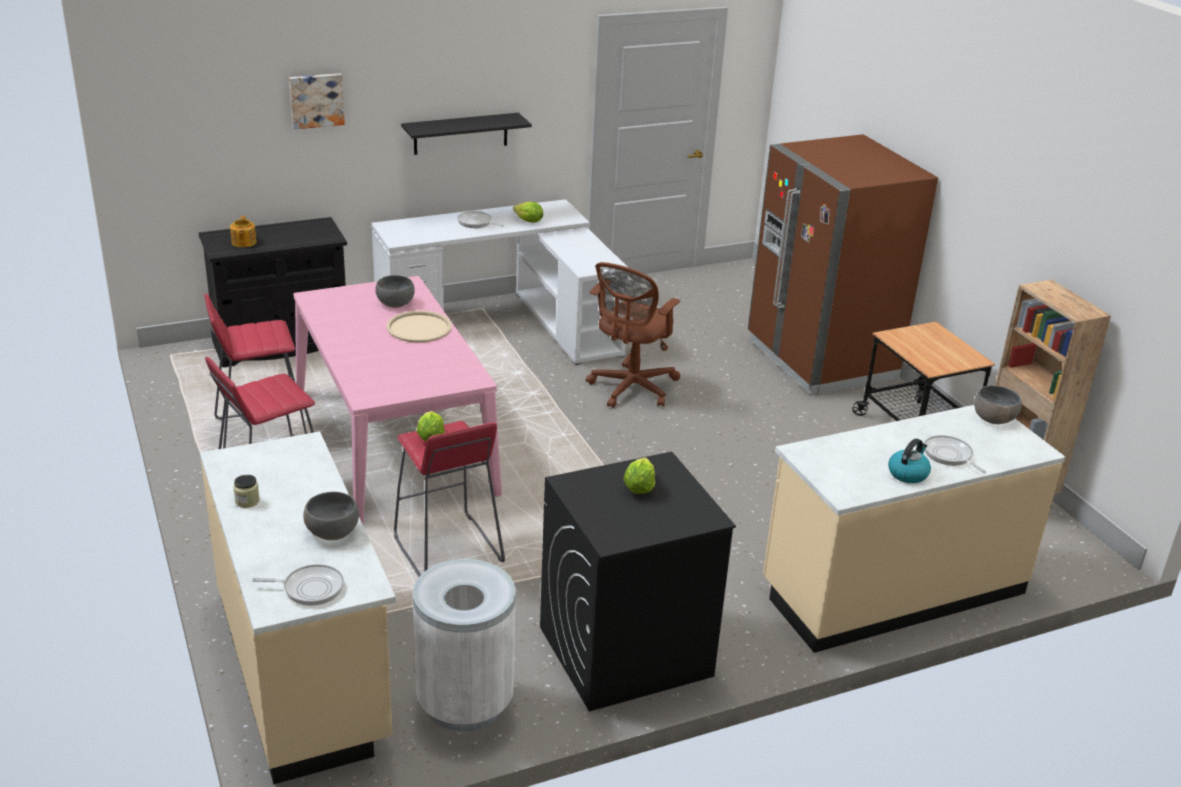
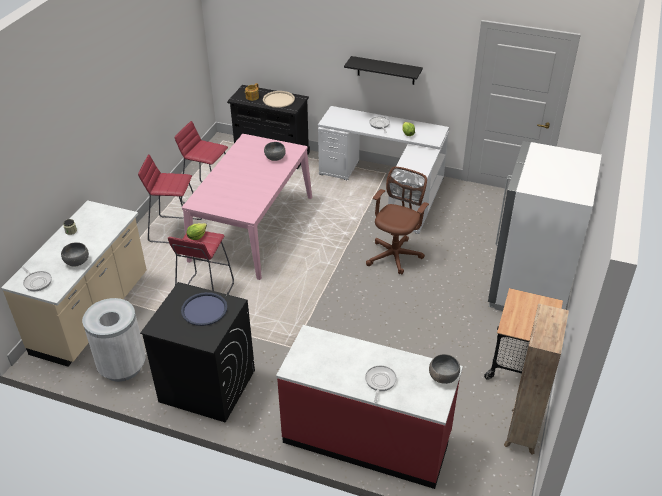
camera: 45 degrees right, 10 degrees up
picture [289,73,345,129] -> none
beige tray [386,310,452,342] -> beige tray moved to [263,91,295,108]
brown office chair [586,262,680,408] -> brown office chair turned 135 degrees clockwise [366,167,429,275]
lettuce [624,458,655,494] -> blue tray [181,292,227,326]
brown fridge [748,134,938,394] -> white fridge [488,141,602,311]
beige counter [763,405,1066,653] -> red counter [276,325,463,489]
kettle [888,439,931,483] -> none

